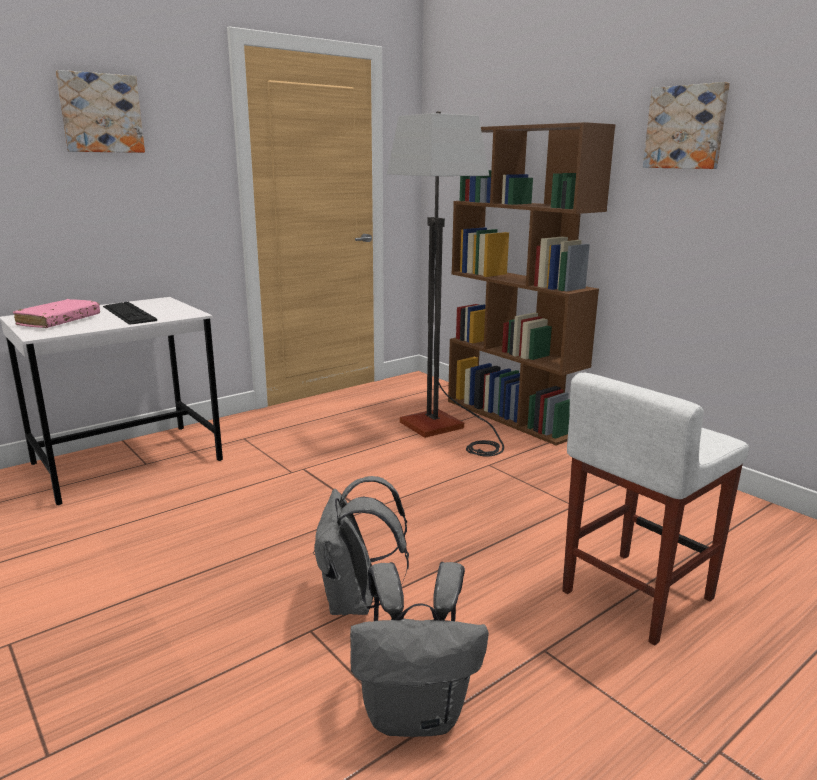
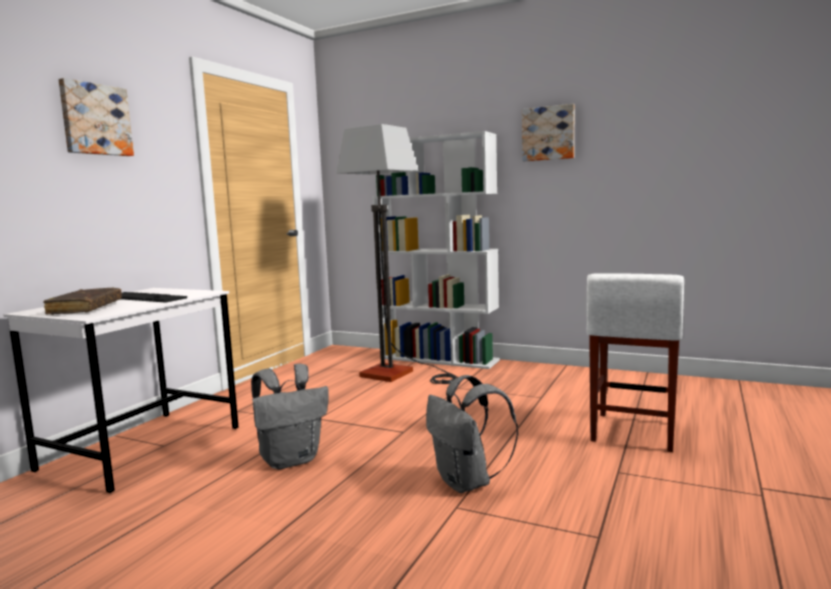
camera: 25 degrees left, 10 degrees down
pink book [13,299,100,328] -> brown book [43,287,122,315]
grey backpack [350,562,489,737] -> grey backpack moved to [251,364,329,470]
brown bookcase [448,122,616,446] -> white bookcase [373,131,500,369]

